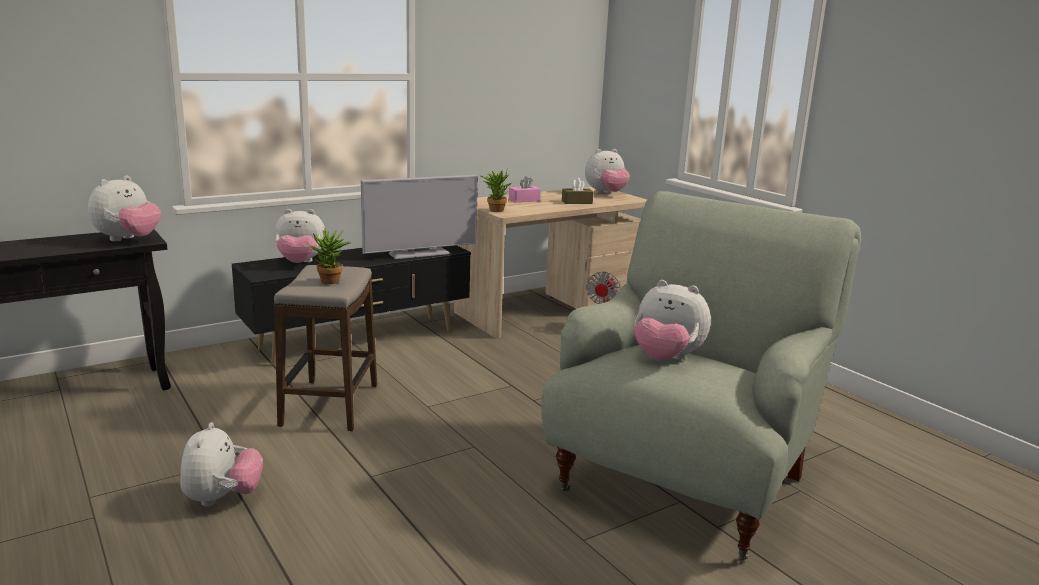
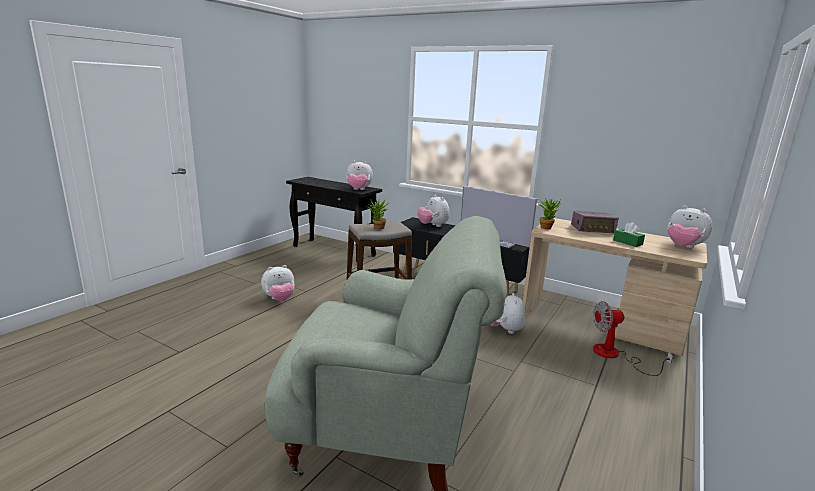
camera: 65 degrees right, 0 degrees up
pink tissue box [509,176,541,203] -> radio [571,211,619,233]
brown tissue box [562,178,594,204] -> green tissue box [613,222,645,247]
plush toy [634,280,711,361] -> plush toy moved to [490,293,525,334]

